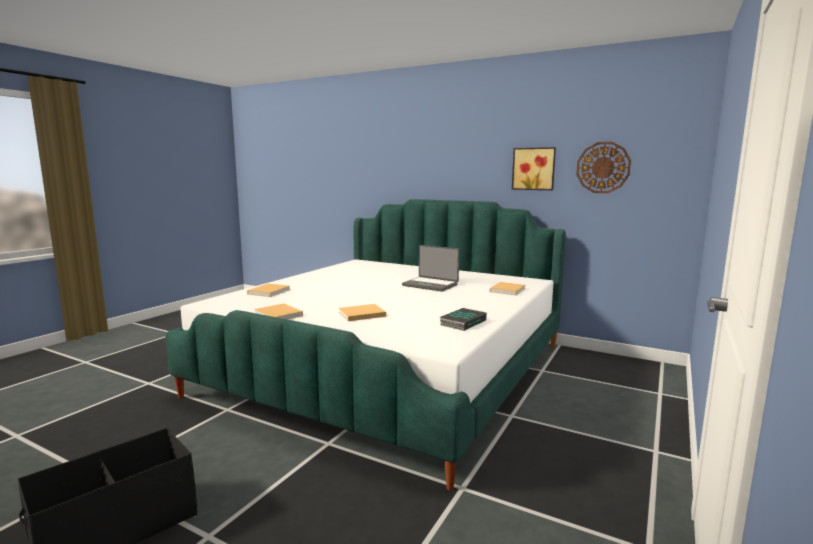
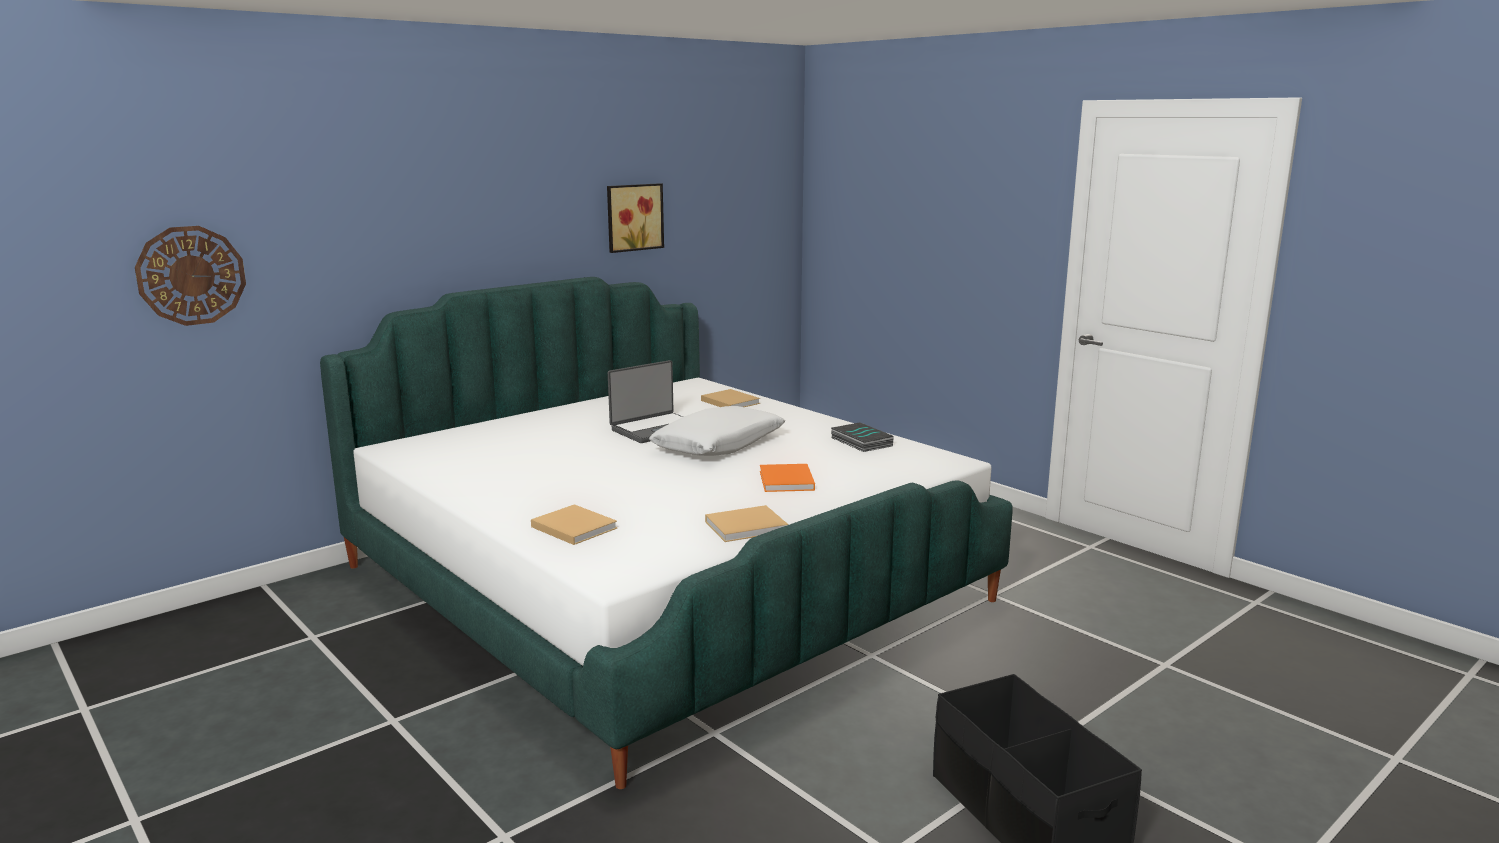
camera: 70 degrees left, 5 degrees up
beige book [339,304,386,321] -> orange book [760,464,815,492]
wall clock [576,142,631,193] -> wall clock moved to [135,226,246,326]
none -> white pillow [649,406,785,456]

